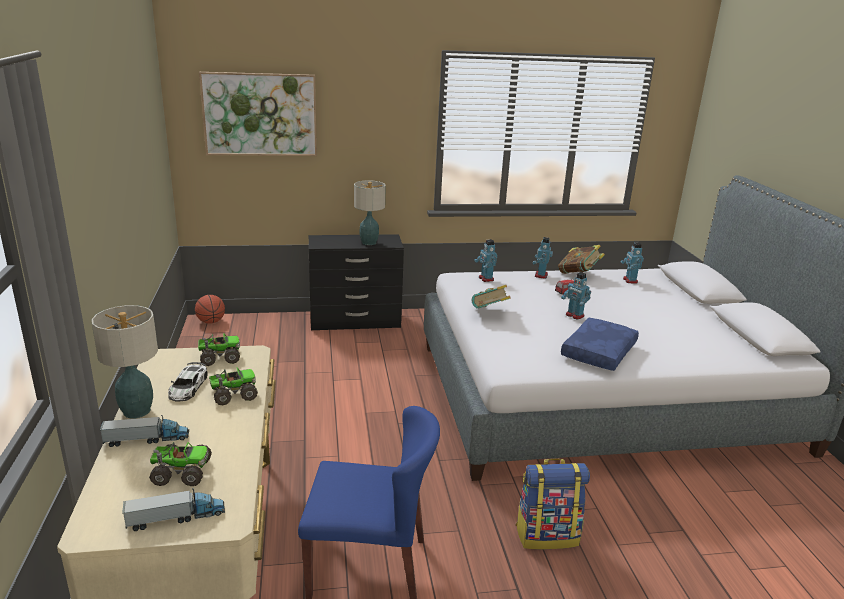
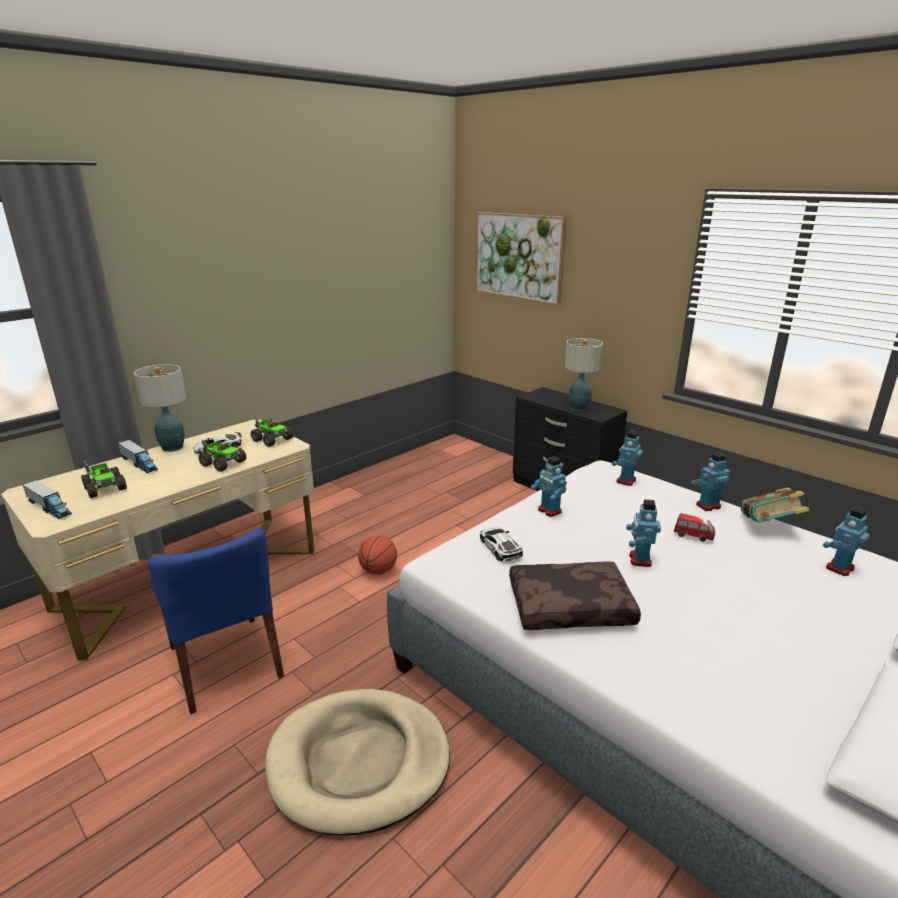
camera: 55 degrees right, 0 degrees up
basketball [195,295,225,324] -> basketball moved to [358,535,397,575]
book [472,285,511,309] -> toy robot [531,456,567,517]
backpack [516,459,590,550] -> beige dog bed [265,689,450,835]
blue pillow [561,318,639,371] -> brown pillow [509,562,641,630]
none -> toy car [480,528,523,562]

